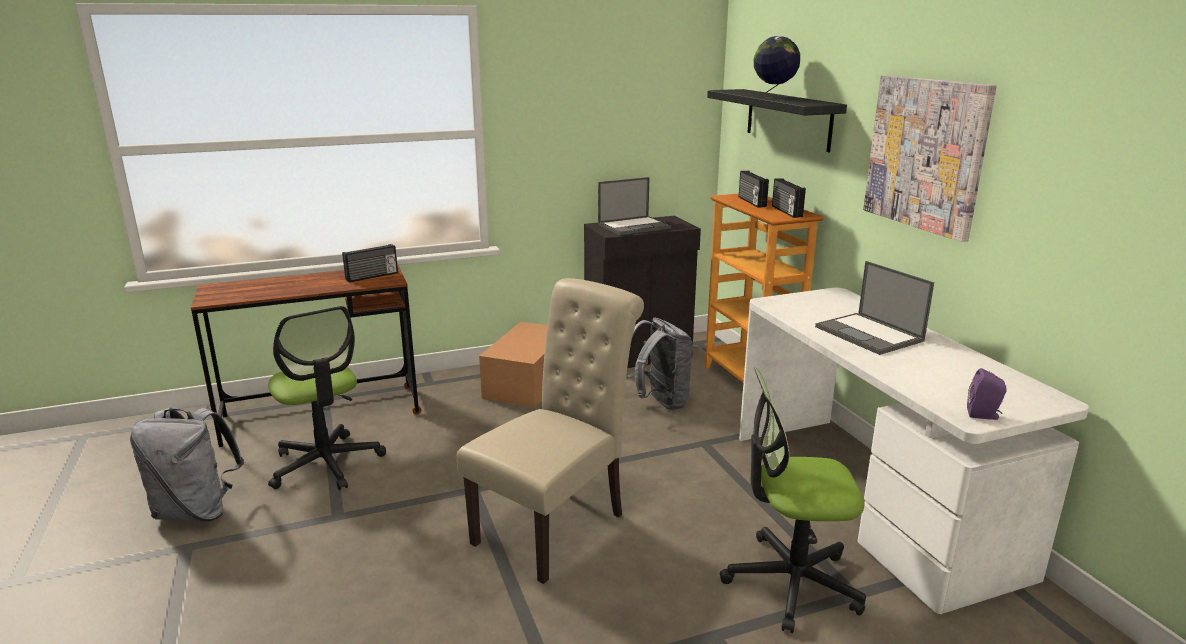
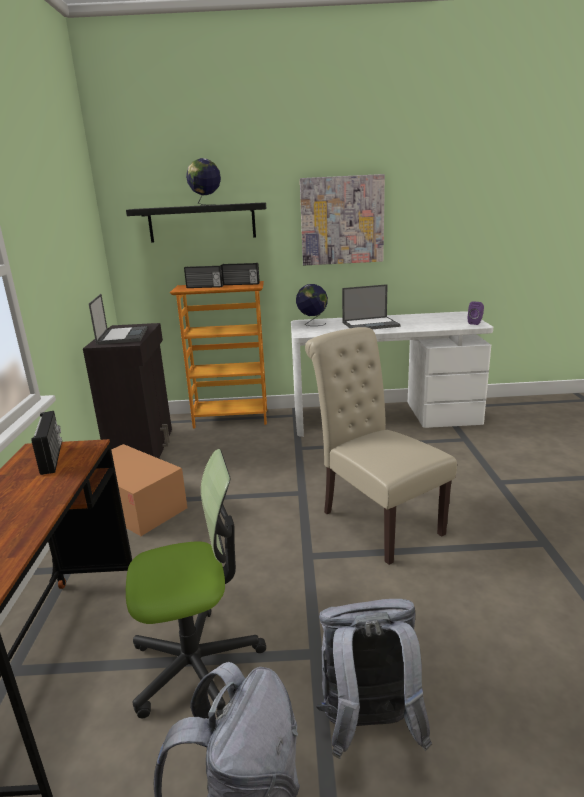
camera: 70 degrees left, 0 degrees up
grey backpack [626,317,693,410] -> grey backpack moved to [316,599,432,759]
office chair [720,368,866,633] -> none
none -> globe [296,284,328,326]

